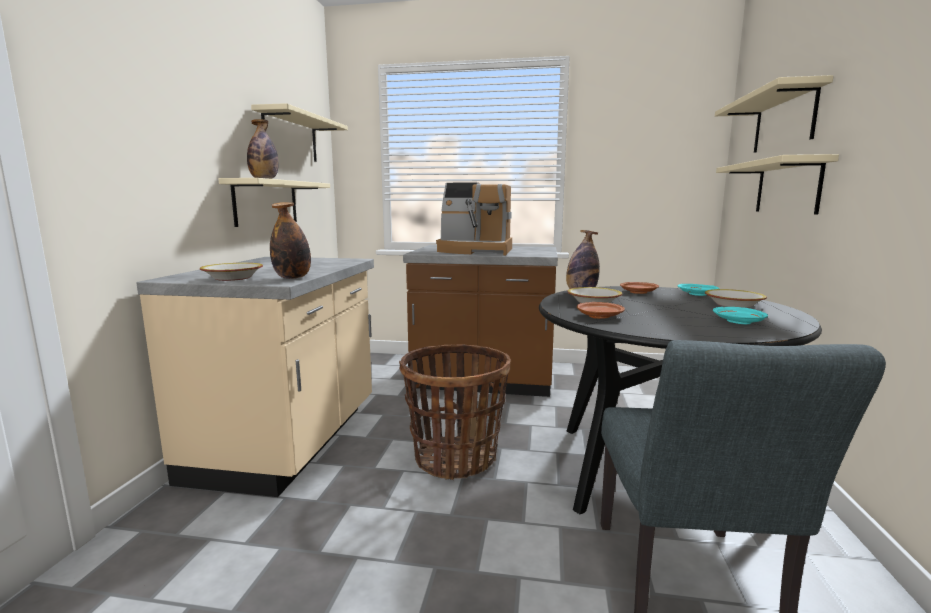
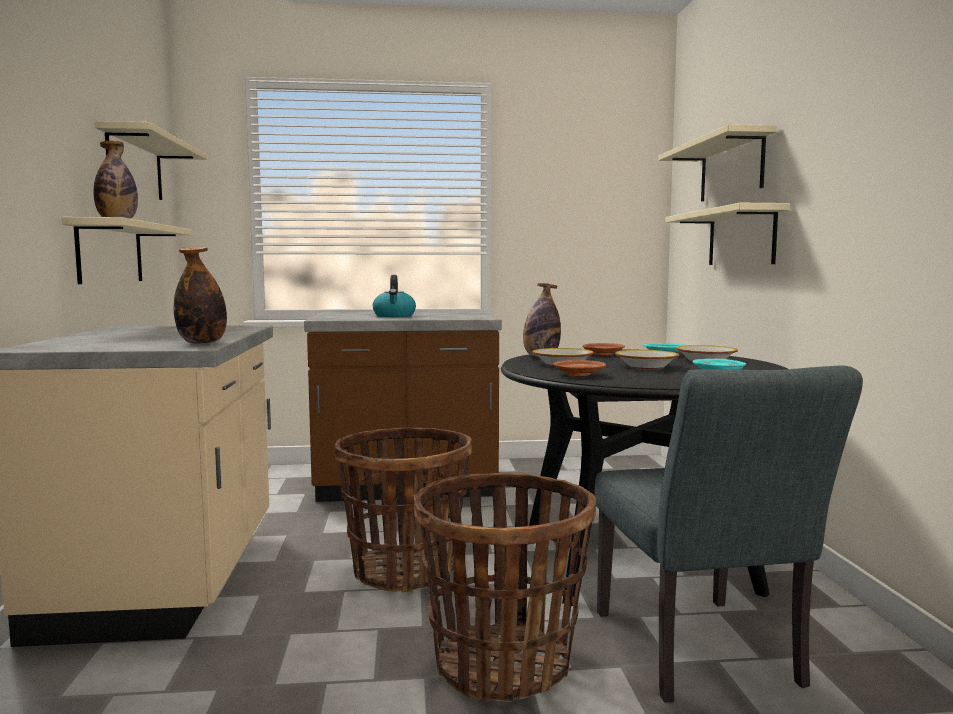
camera: 15 degrees left, 5 degrees down
bowl [200,263,263,281] -> bowl moved to [615,350,679,369]
coffee machine [436,182,512,255] -> kettle [373,275,416,317]
none -> basket [414,473,596,703]

